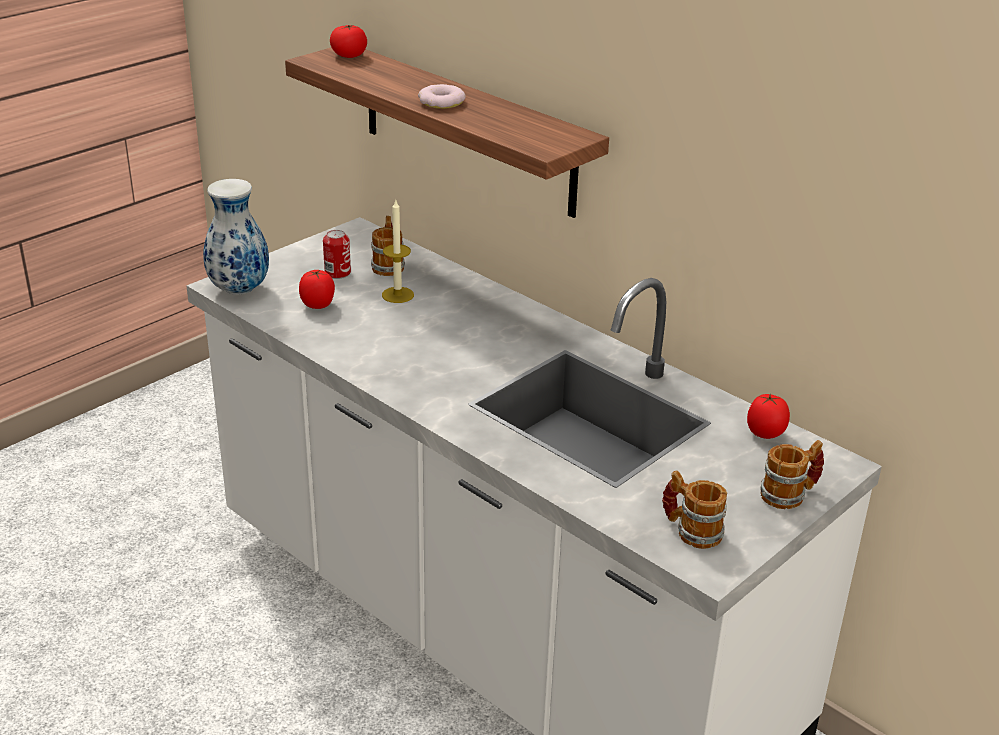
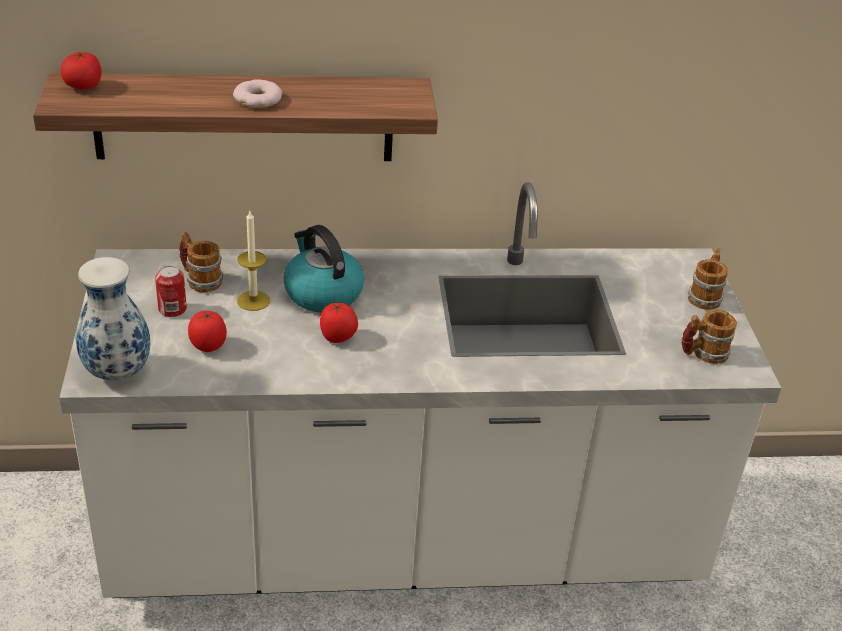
camera: 50 degrees left, 5 degrees up
tomato [747,394,790,439] -> tomato moved to [320,303,358,343]
none -> kettle [283,225,364,313]

